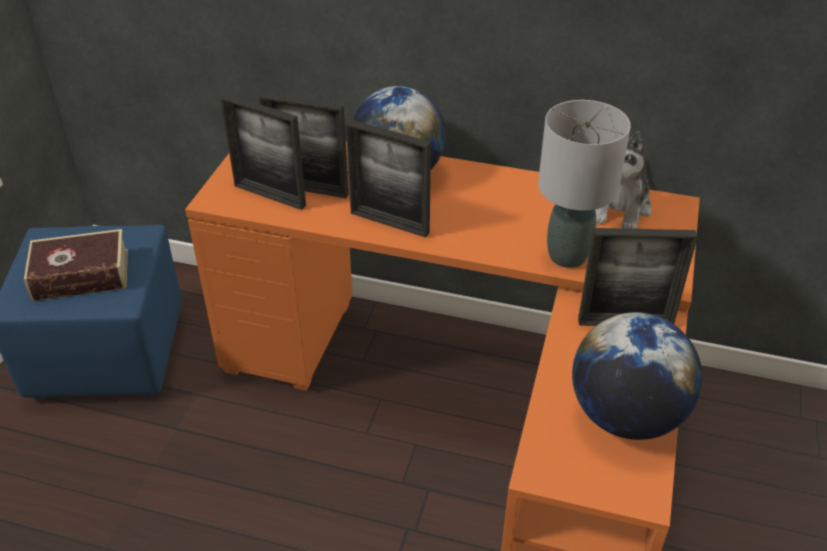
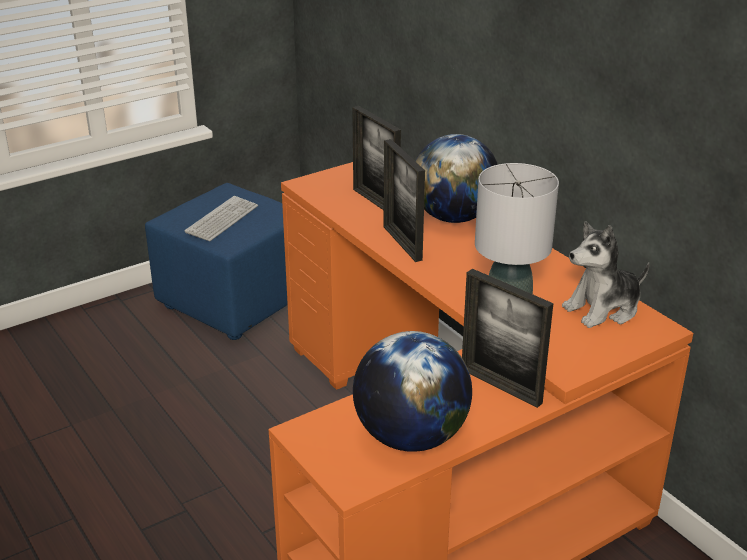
camera: 40 degrees right, 10 degrees down
book [24,229,128,301] -> keyboard [185,196,258,241]
picture frame [221,94,306,210] -> none

